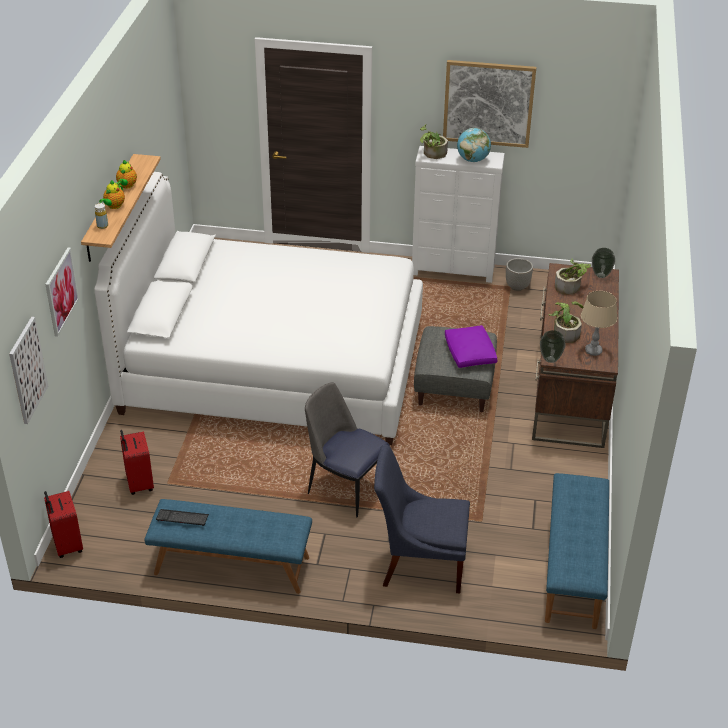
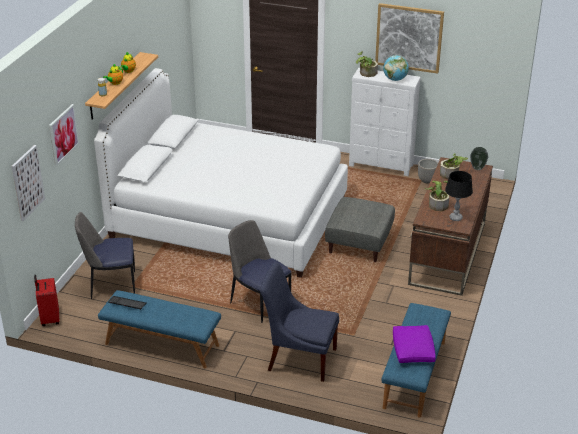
camera: 10 degrees right, 5 degrees down
red suitcase [120,430,154,495] -> chair [75,212,135,299]
purple pillow [445,325,497,368] -> purple pillow moved to [393,325,436,363]
vase [540,330,566,363] -> none
beige table lamp [581,291,617,356] -> black table lamp [445,171,473,221]

